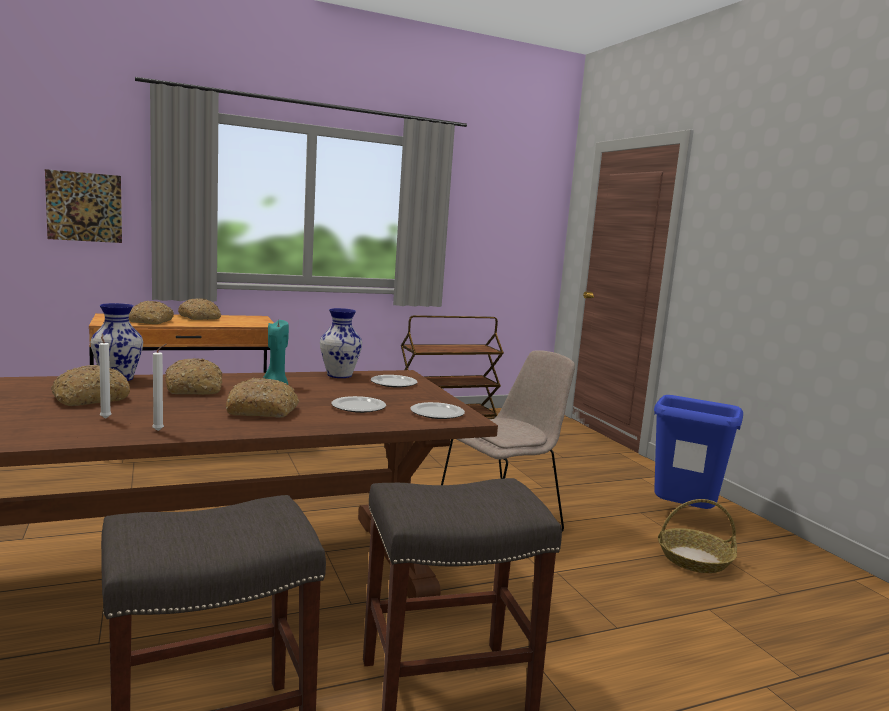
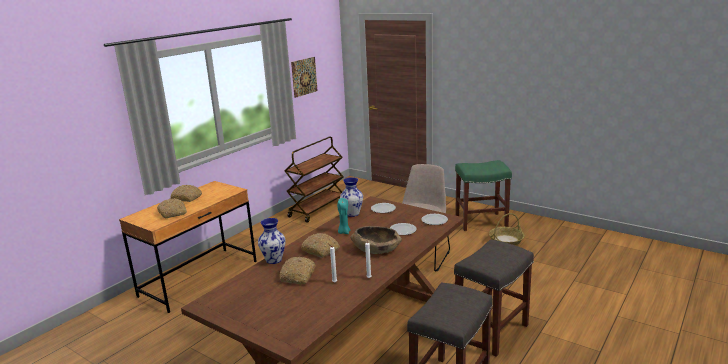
camera: 30 degrees left, 10 degrees up
picture [45,169,122,243] -> picture moved to [291,57,318,98]
bread [226,378,299,418] -> brown bowl [350,226,402,254]
blue trash can [654,395,743,509] -> green stool [455,160,512,231]

